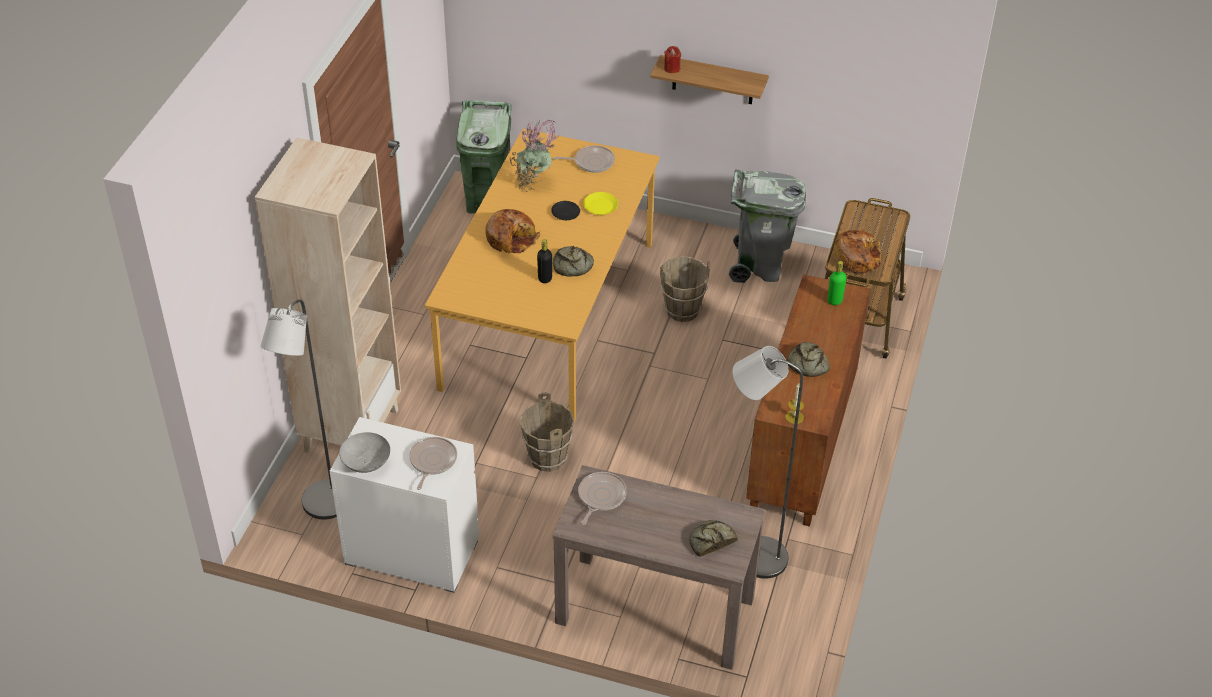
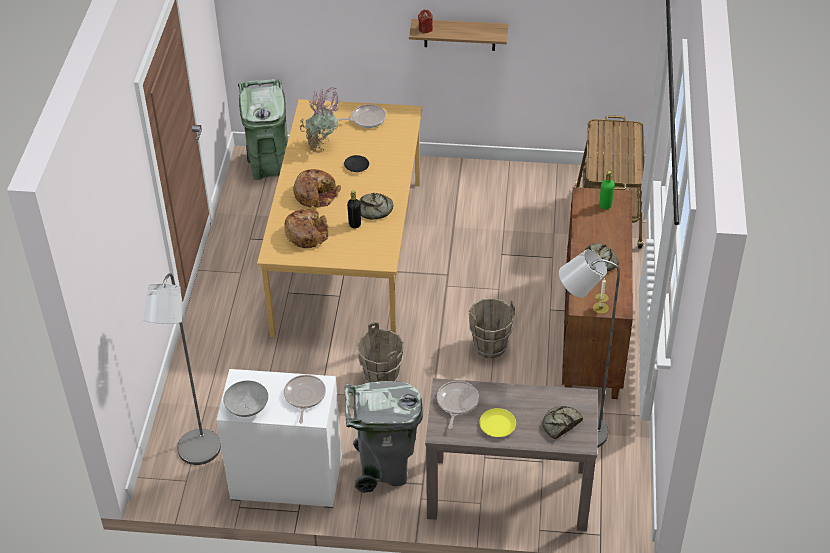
camera: 10 degrees left, 0 degrees up
beige bookcase [255,137,401,453] -> none
yellow plate [583,192,618,215] -> yellow plate moved to [479,408,516,437]
brown bucket [660,257,710,322] -> brown bucket moved to [469,298,515,359]
grey trash can [729,169,806,283] -> grey trash can moved to [345,381,423,493]
bread [833,230,882,273] -> bread moved to [284,209,329,248]

